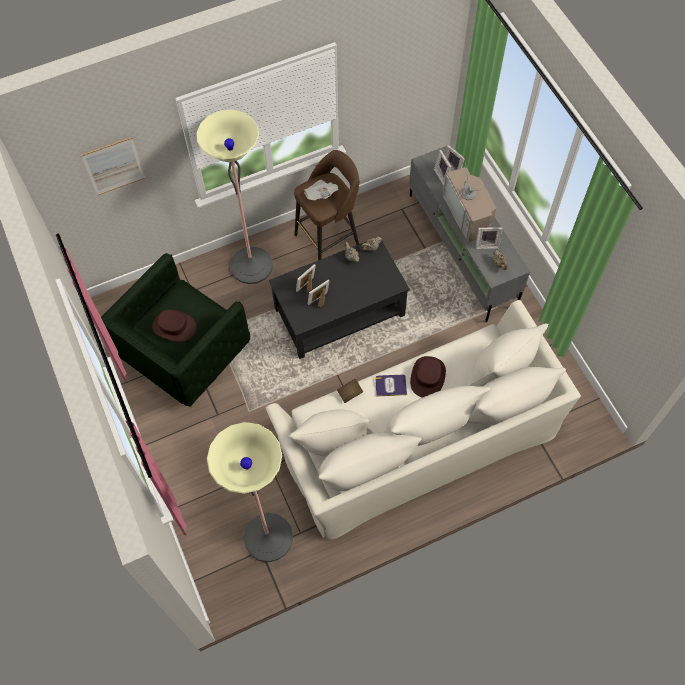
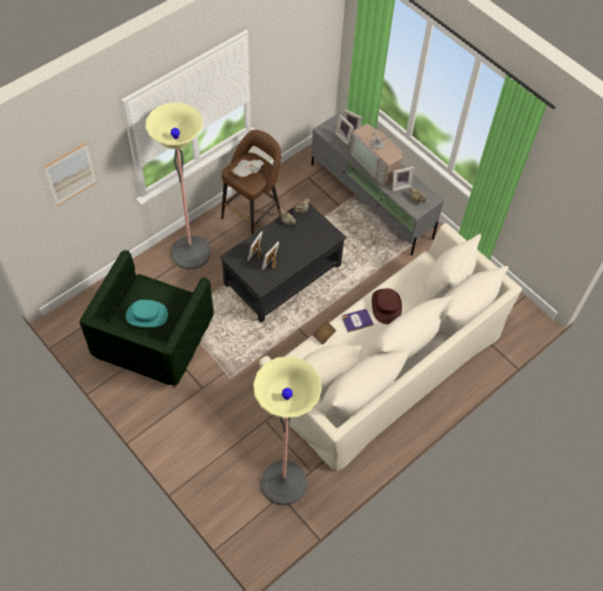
camera: 20 degrees left, 5 degrees down
brown hat [152,310,196,342] -> turquoise hat [126,300,168,327]

